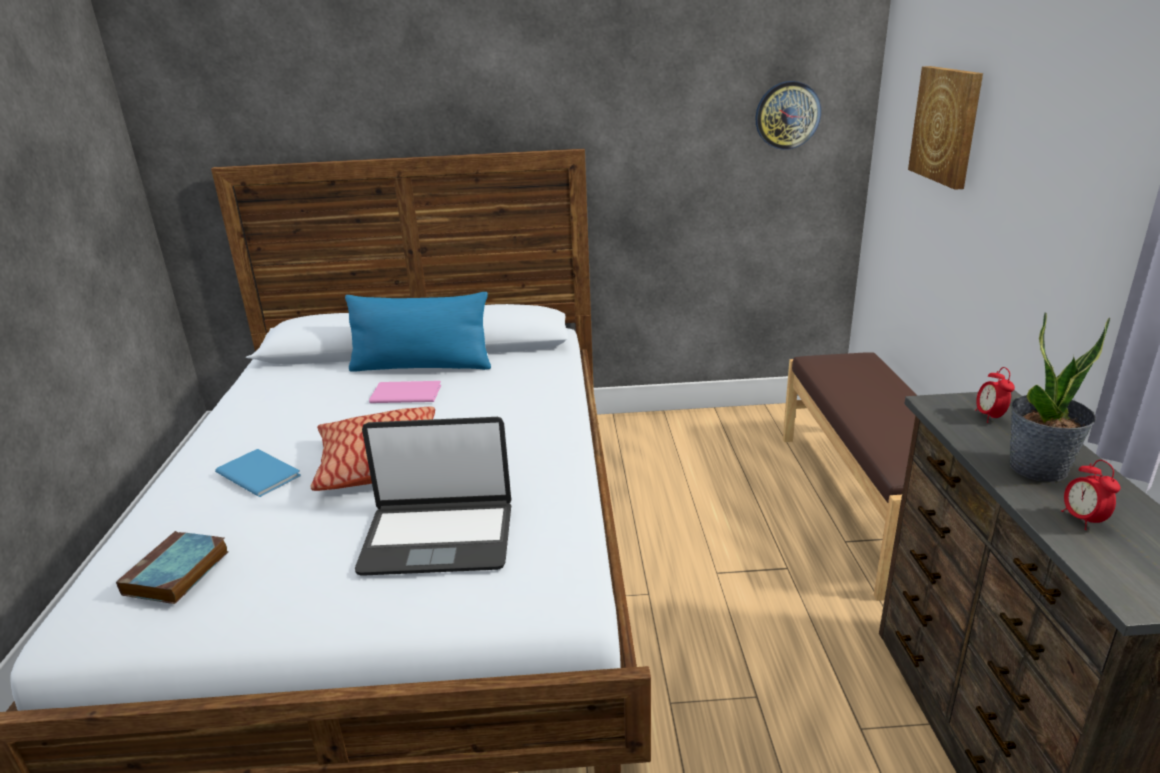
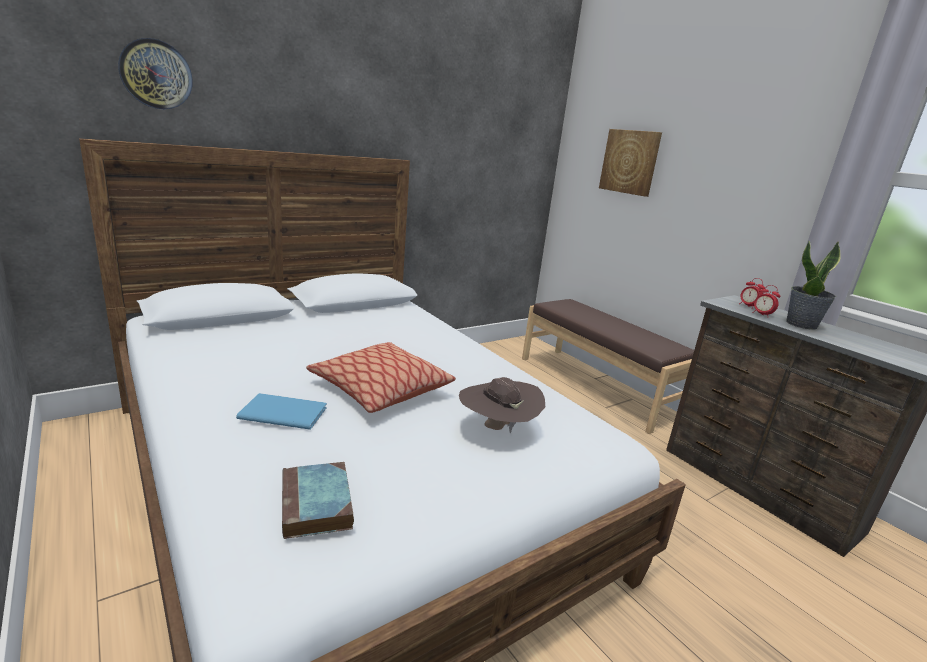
camera: 35 degrees left, 5 degrees down
blue pillow [345,292,491,372] -> none
laptop [355,417,511,576] -> brown hat [459,377,545,434]
pink book [369,381,441,403] -> none
wall clock [755,81,821,150] -> wall clock moved to [118,38,193,109]
alarm clock [1061,460,1120,530] -> alarm clock moved to [752,285,780,316]

